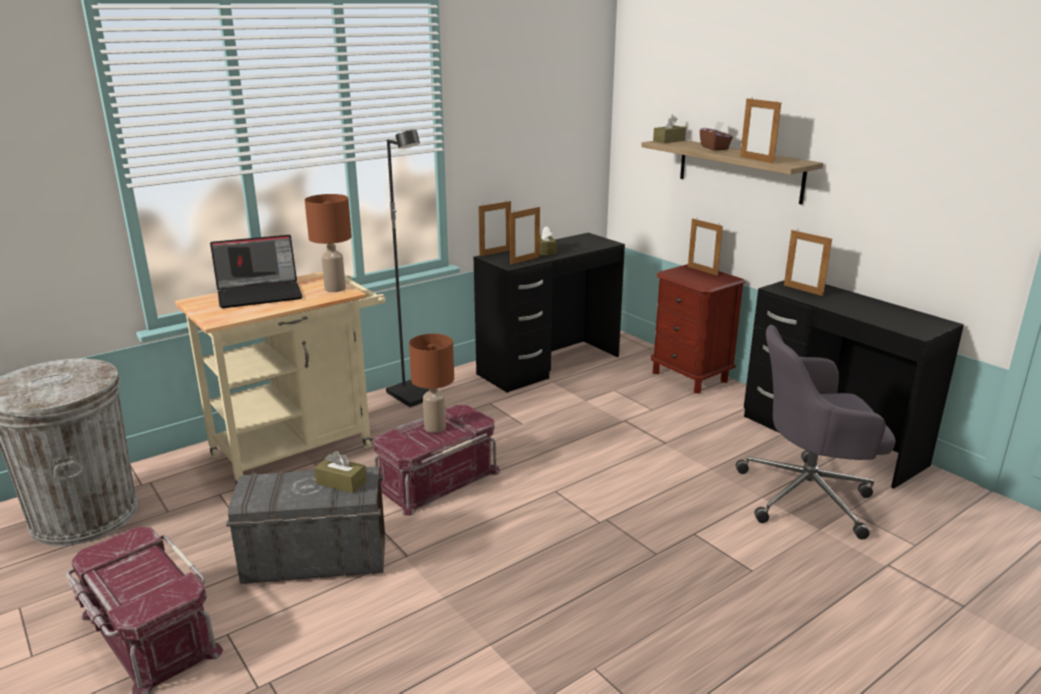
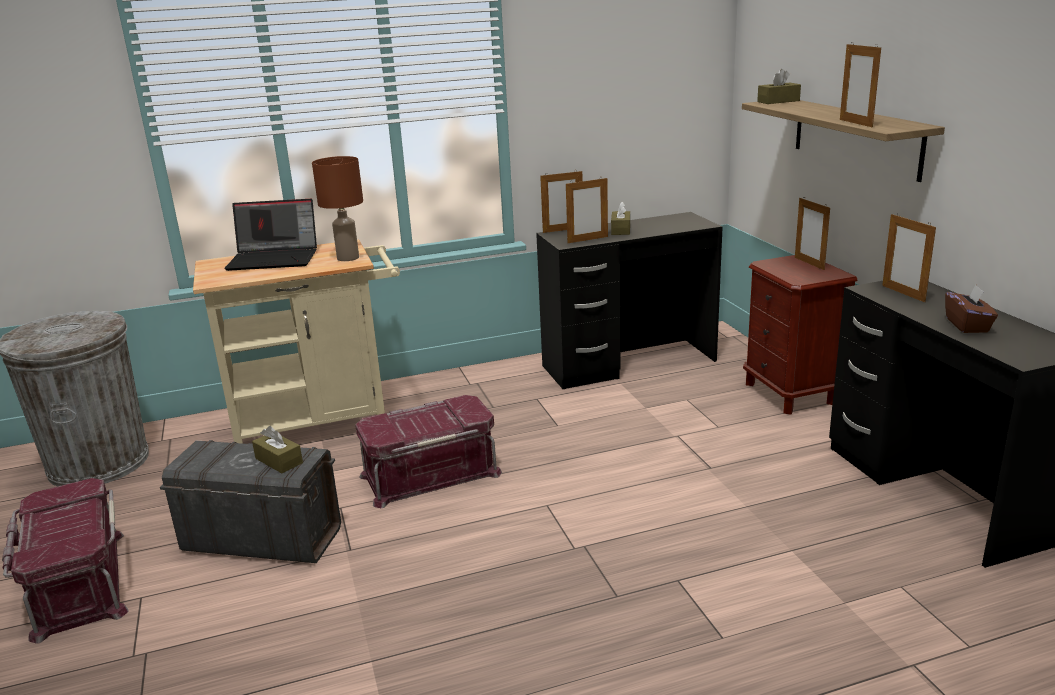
camera: 20 degrees right, 0 degrees up
black floor lamp [386,130,429,408] -> none
brown table lamp [409,334,454,433] -> none
brown tissue box [700,121,733,150] -> brown tissue box moved to [945,285,998,333]
grey office chair [736,325,895,539] -> none

